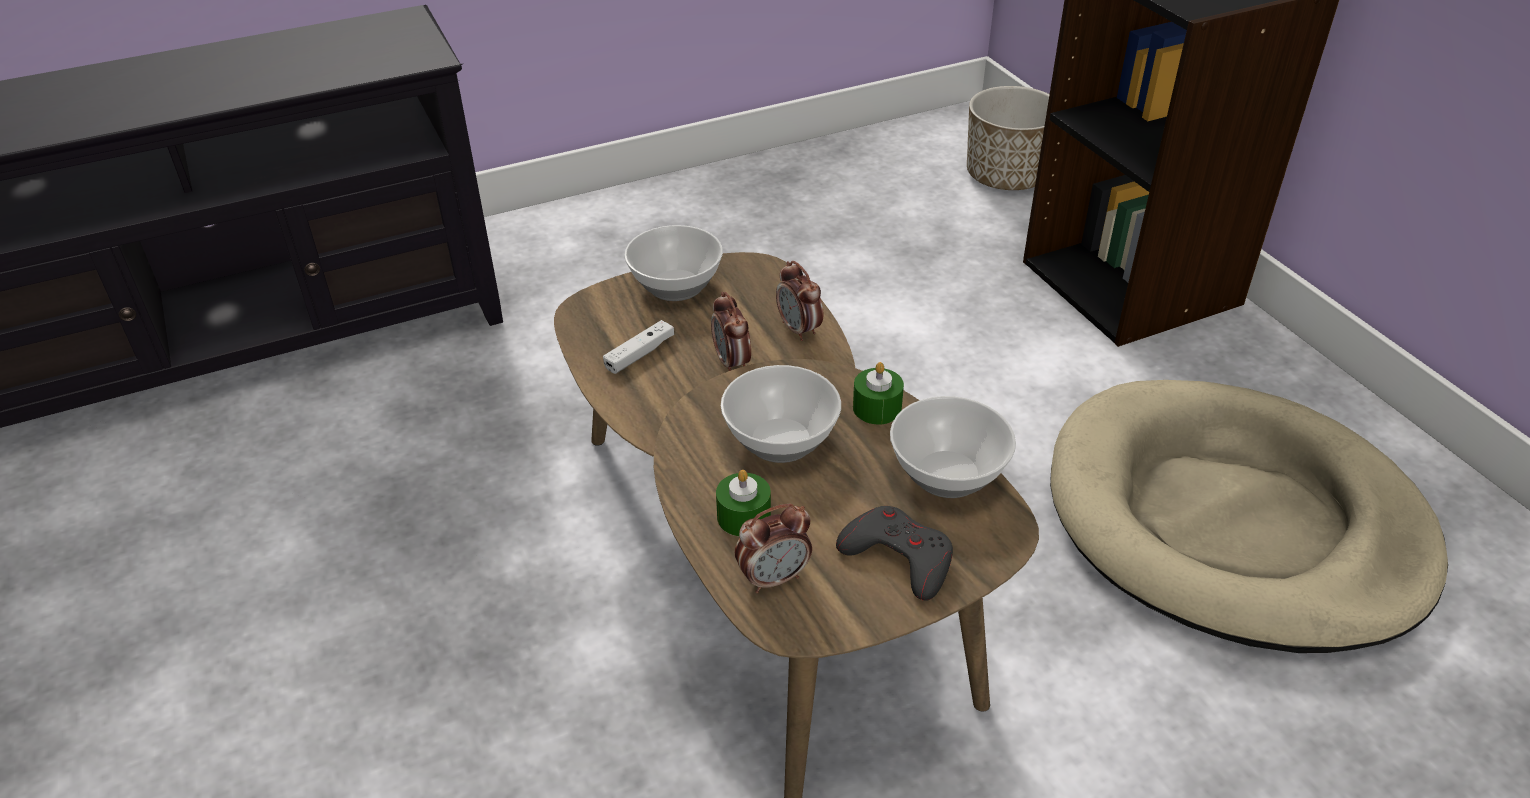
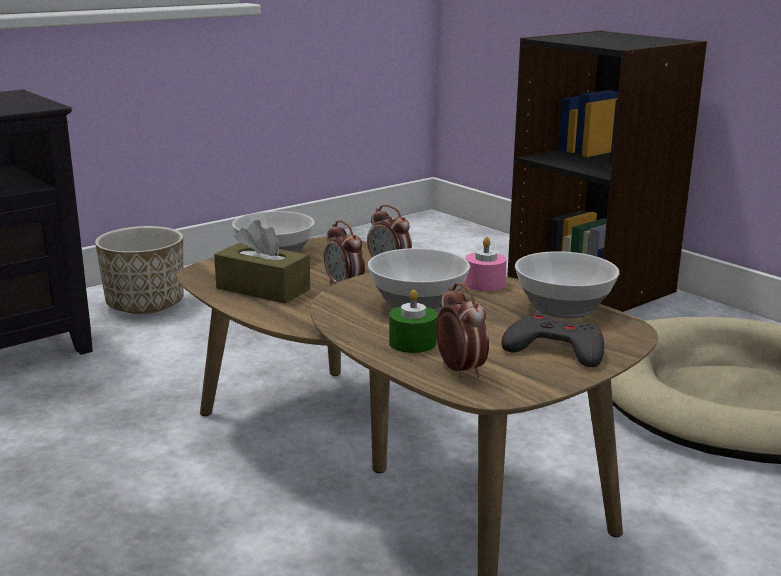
camera: 15 degrees left, 20 degrees down
white game controller [603,320,675,374] -> brown tissue box [214,220,310,303]
alarm clock [735,503,812,593] -> alarm clock turned 75 degrees counterclockwise [436,283,489,378]
green candle [853,362,904,424] -> pink candle [465,237,507,291]
planter [967,86,1050,190] -> planter moved to [95,226,184,314]

